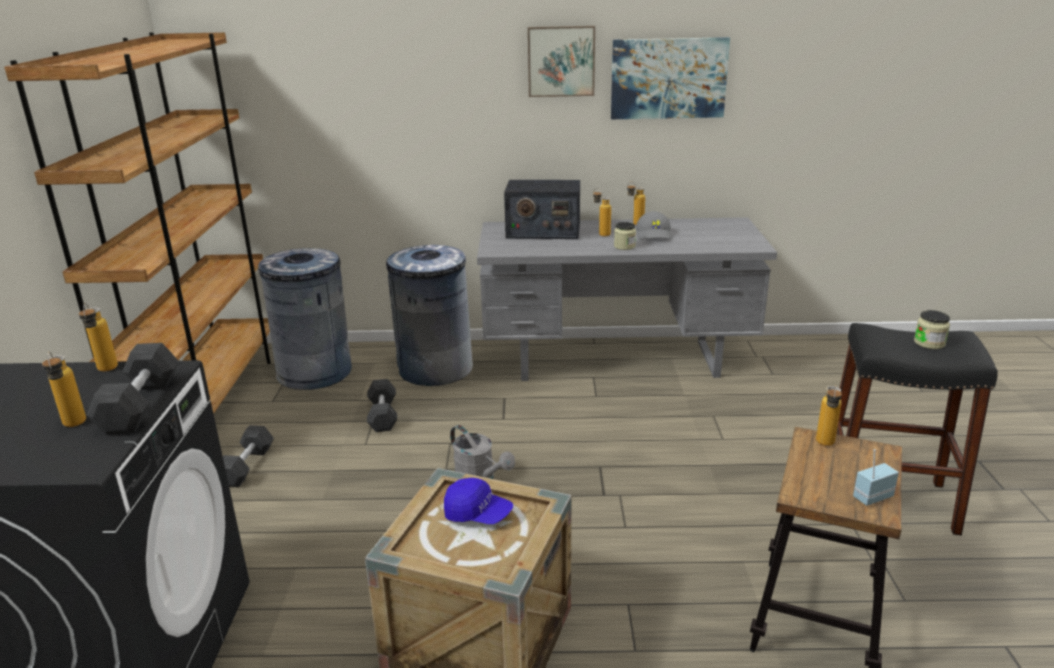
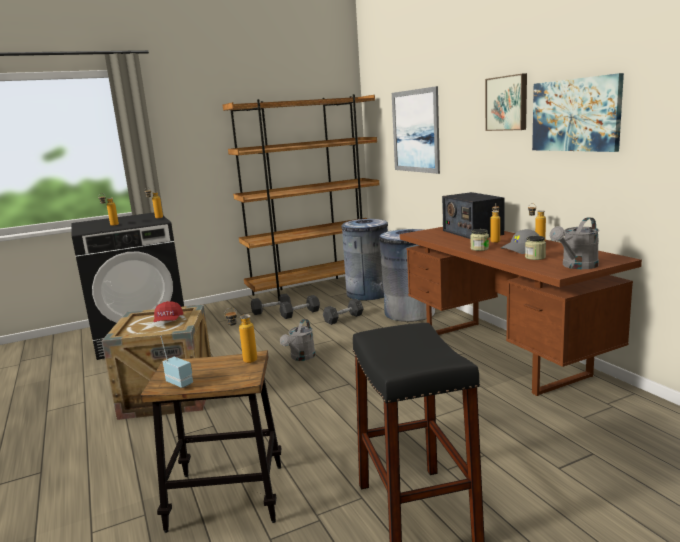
camera: 65 degrees right, 10 degrees down
grey dumbbell [86,343,179,435] -> grey dumbbell moved to [279,295,320,319]
blue cap [444,478,513,524] -> red cap [153,301,183,322]
grey desk [477,217,777,381] -> brown desk [400,227,642,396]
jar [914,310,950,349] -> jar moved to [525,236,546,260]
none -> picture [392,86,440,174]
none -> grey watering can [550,217,599,269]

